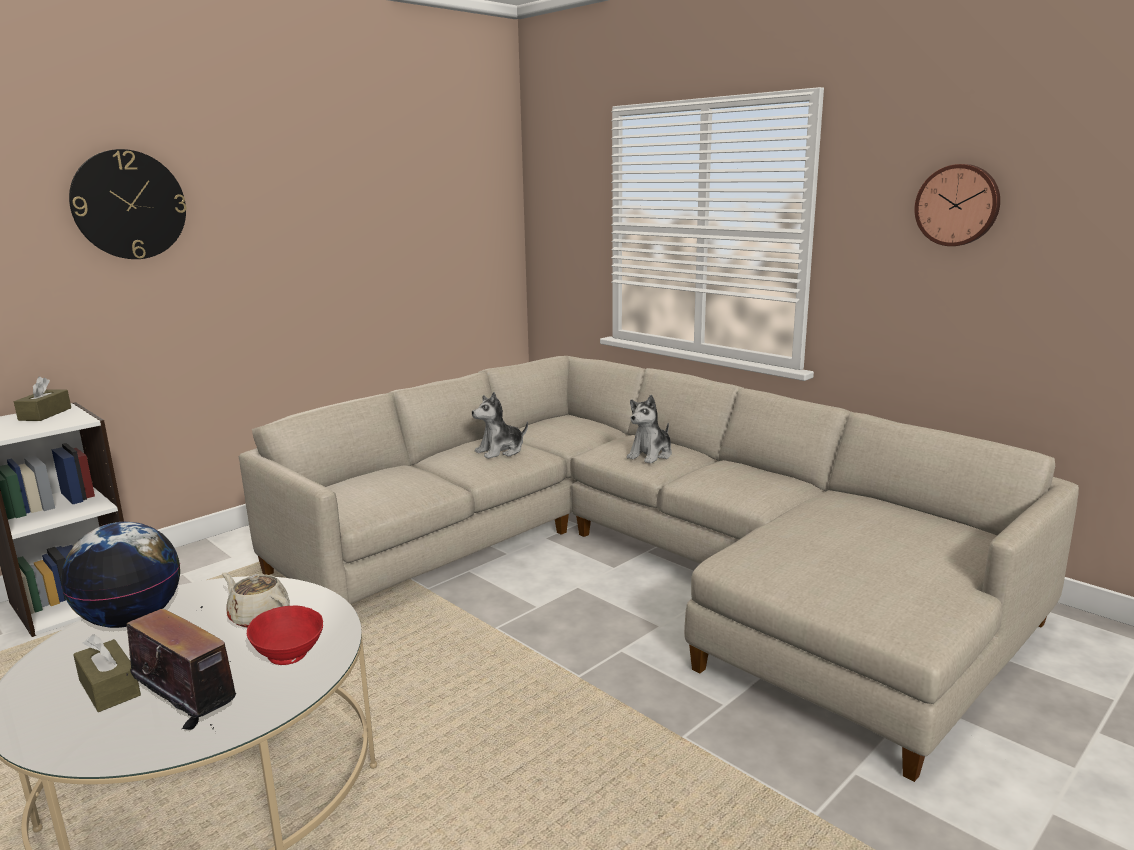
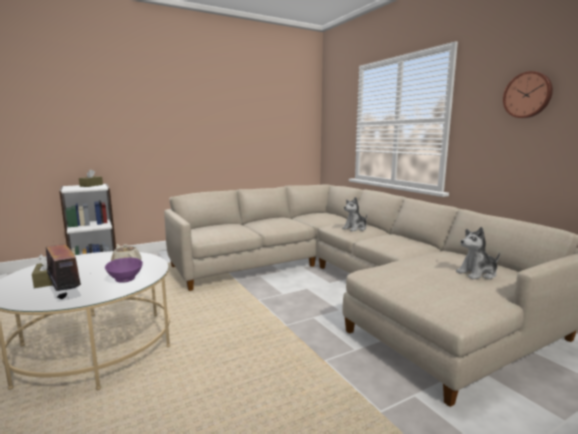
camera: 15 degrees right, 5 degrees down
globe [61,522,180,628] -> none
wall clock [69,149,186,259] -> none
red bowl [247,606,323,665] -> purple bowl [105,258,143,283]
plush toy [472,392,528,459] -> plush toy moved to [456,227,500,279]

